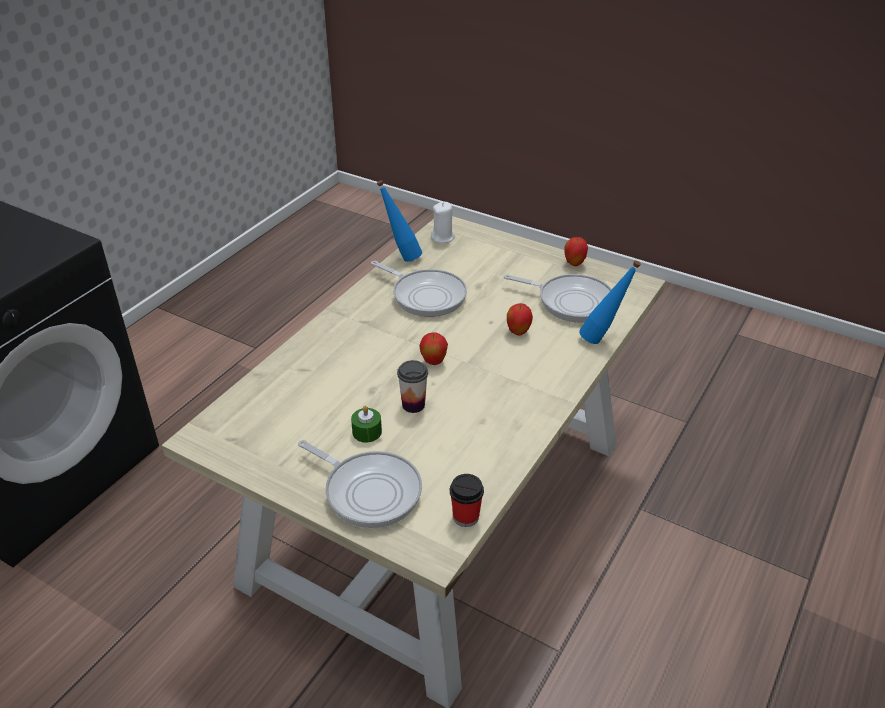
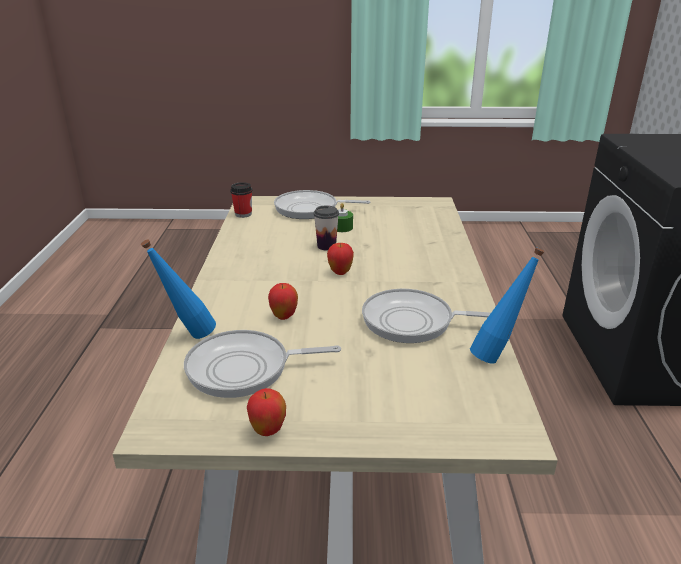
camera: 150 degrees right, 10 degrees down
white candle [431,202,455,243] -> none

